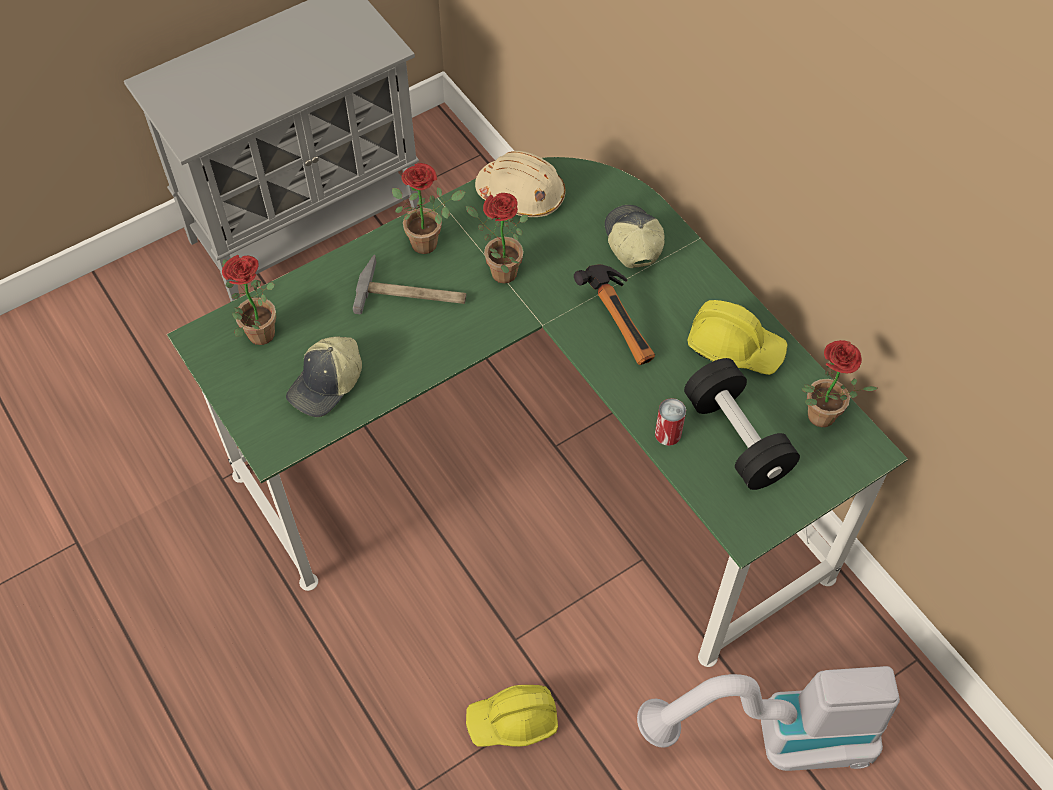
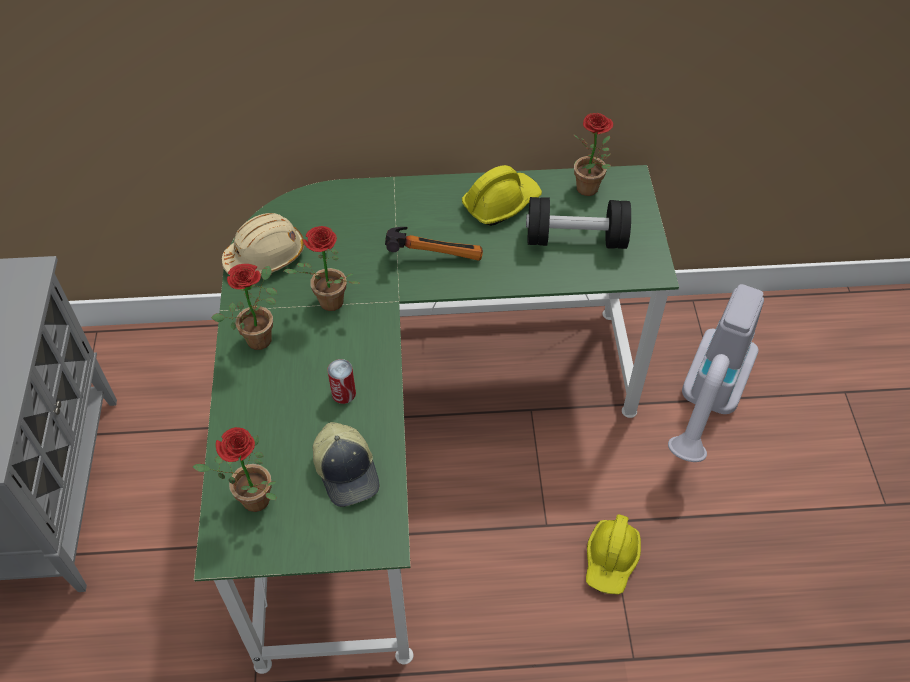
camera: 60 degrees left, 5 degrees down
hammer [353,255,466,314] -> none
cap [605,205,665,268] -> none
can [655,398,686,446] -> can moved to [327,359,356,404]

